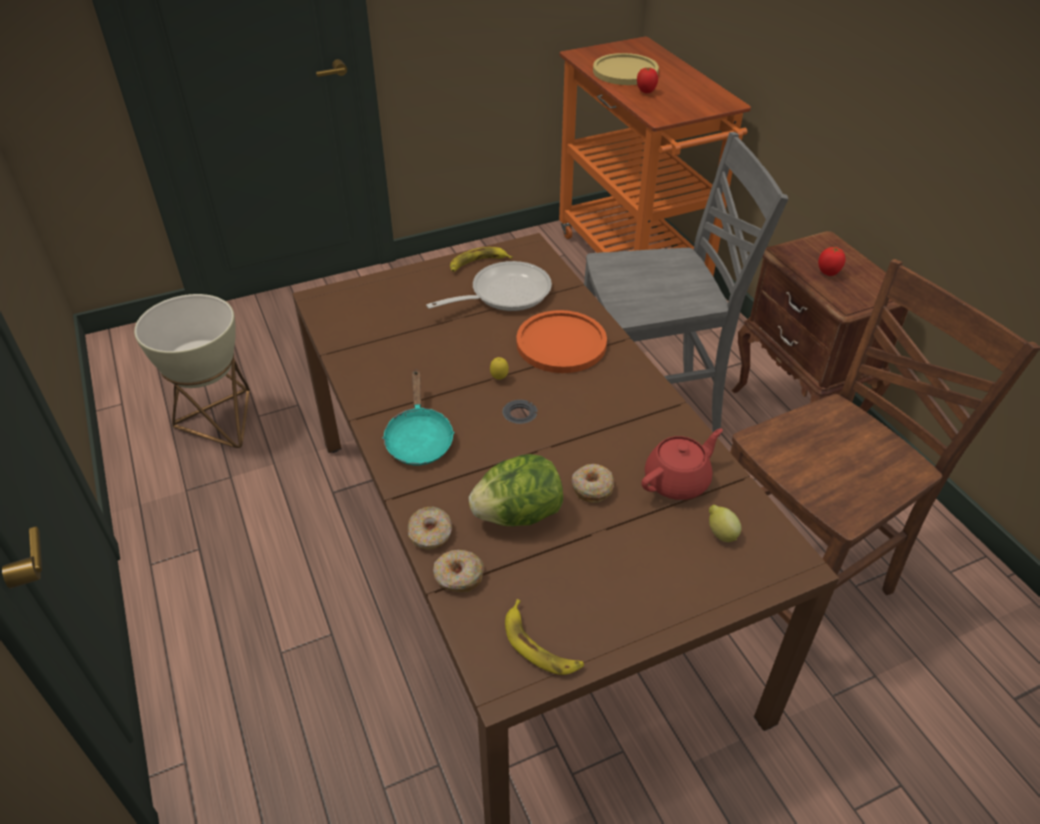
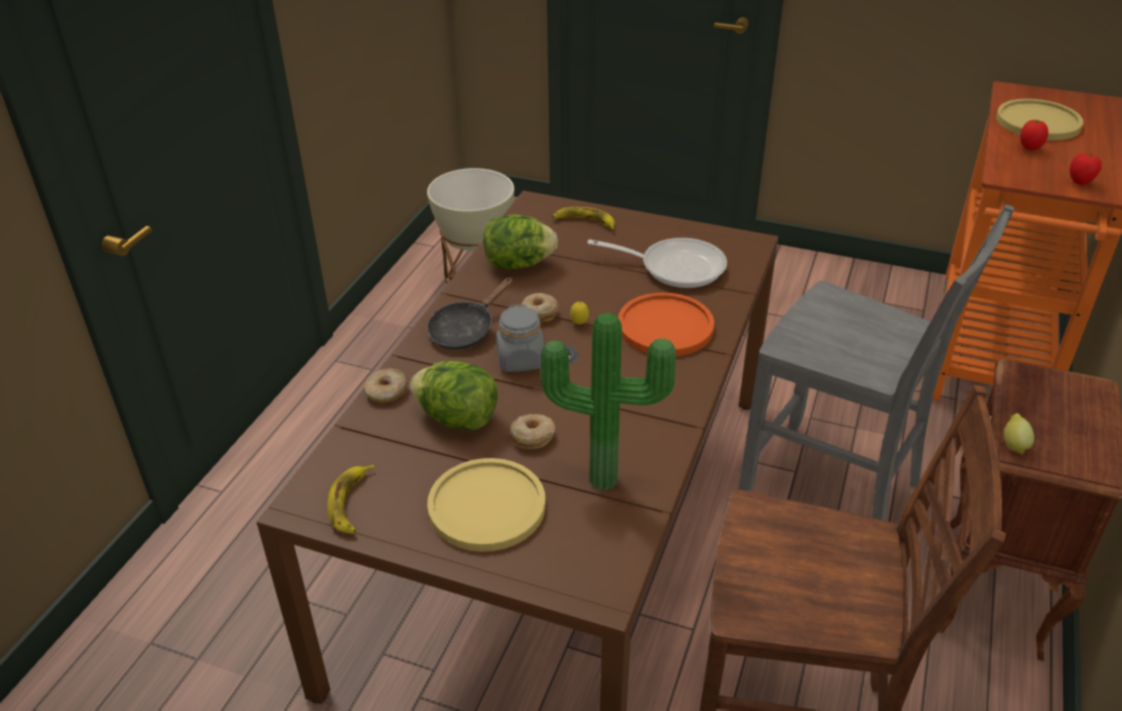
camera: 45 degrees right, 5 degrees down
turquoise frying pan [382,369,455,465] -> black frying pan [427,277,513,350]
donut [433,550,484,592] -> donut moved to [521,293,559,323]
banana [450,247,513,272] -> banana moved to [552,207,615,230]
red teapot [641,428,723,500] -> potted plant [541,313,676,491]
lemon [709,505,742,542] -> lemon moved to [1004,413,1034,454]
tomato [818,247,846,276] -> tomato moved to [1070,153,1102,185]
none -> yellow plate [427,458,546,552]
none -> lettuce [483,214,558,269]
none -> grey jar [496,304,544,372]

